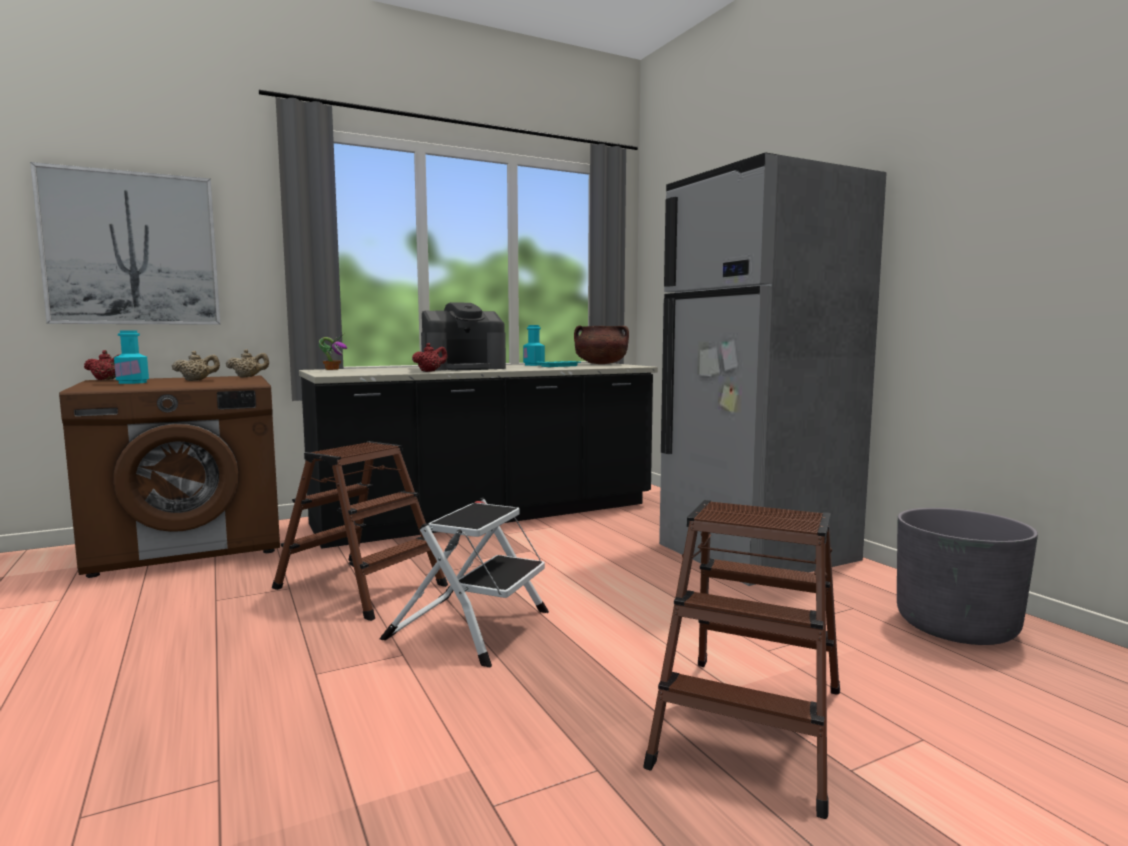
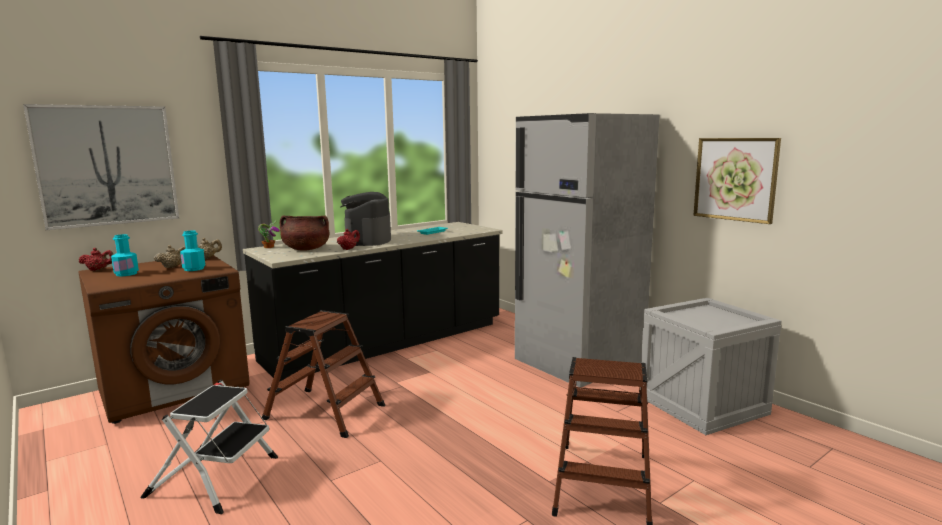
camera: 10 degrees left, 5 degrees up
step ladder [380,498,549,667] -> step ladder moved to [140,380,278,514]
coffee machine [421,302,506,370] -> coffee machine turned 120 degrees clockwise [340,192,391,246]
turquoise bottle [523,325,545,366] -> turquoise bottle moved to [180,231,205,271]
brown cooking pot [574,326,629,364] -> brown cooking pot moved to [280,215,330,251]
grey planter [897,508,1038,645] -> crate [640,298,781,435]
none -> picture [693,138,781,224]

